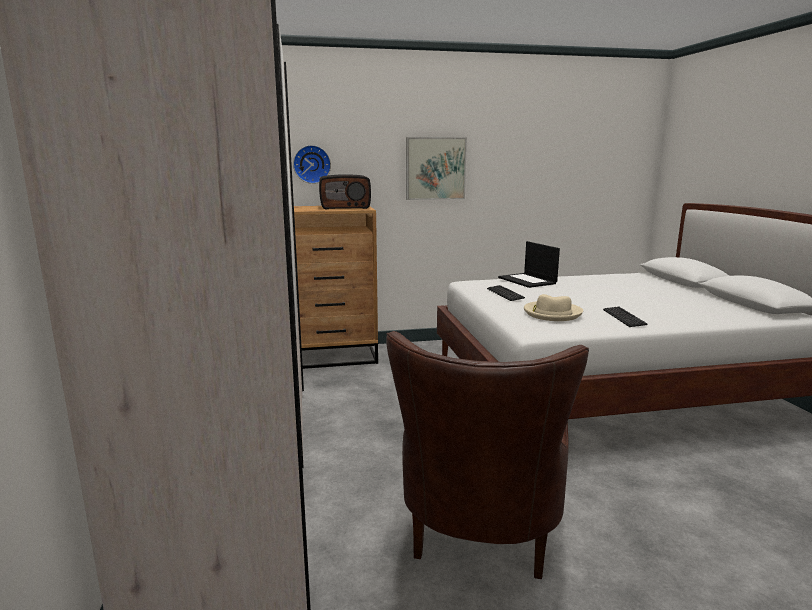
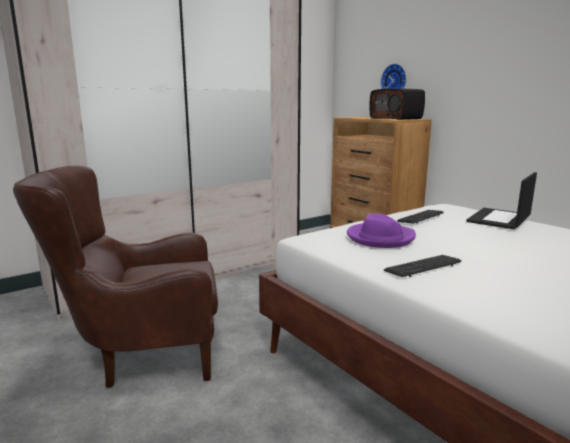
camera: 65 degrees right, 0 degrees up
picture [406,137,467,200] -> none
beige hat [524,294,583,321] -> purple hat [347,214,416,248]

